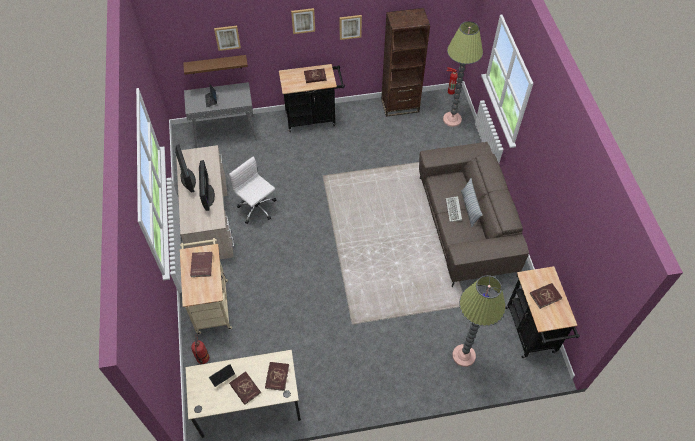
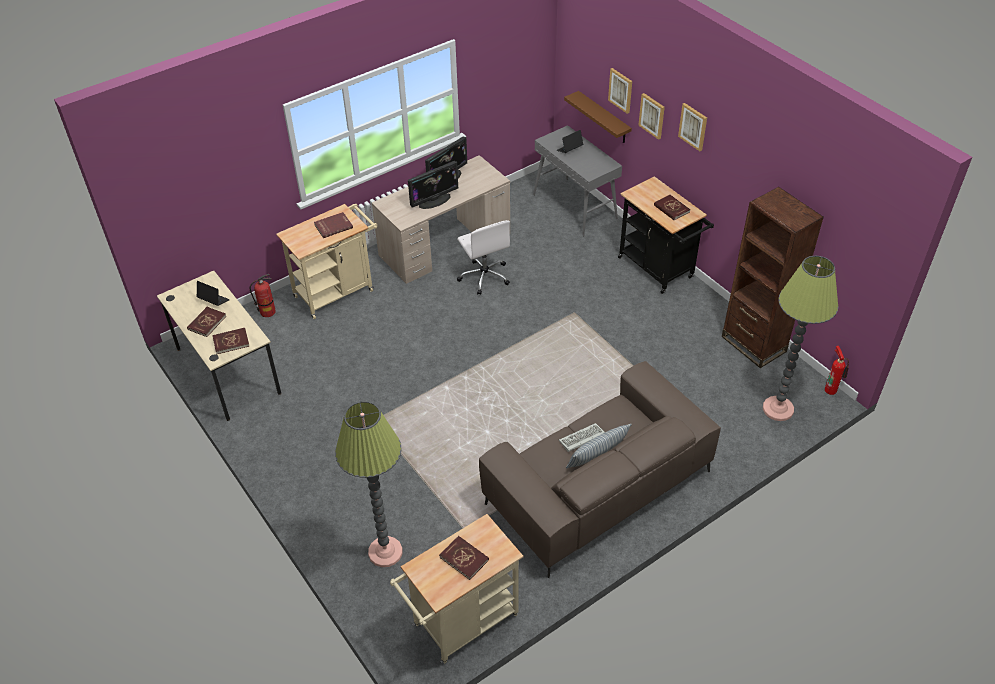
camera: 65 degrees right, 10 degrees down
white office chair [229,157,277,224] -> white office chair turned 135 degrees clockwise [457,220,510,295]
picture [339,15,362,40] -> picture moved to [638,93,665,140]
black cart [506,266,580,359] -> beige cart [390,514,523,663]

